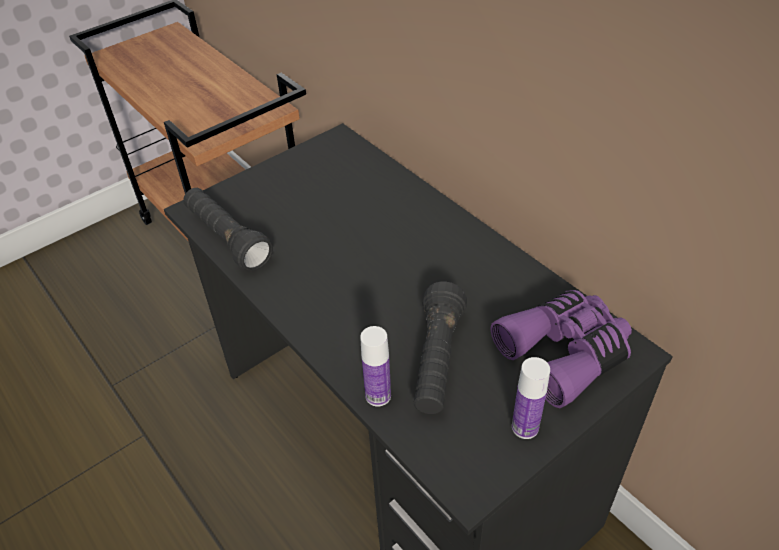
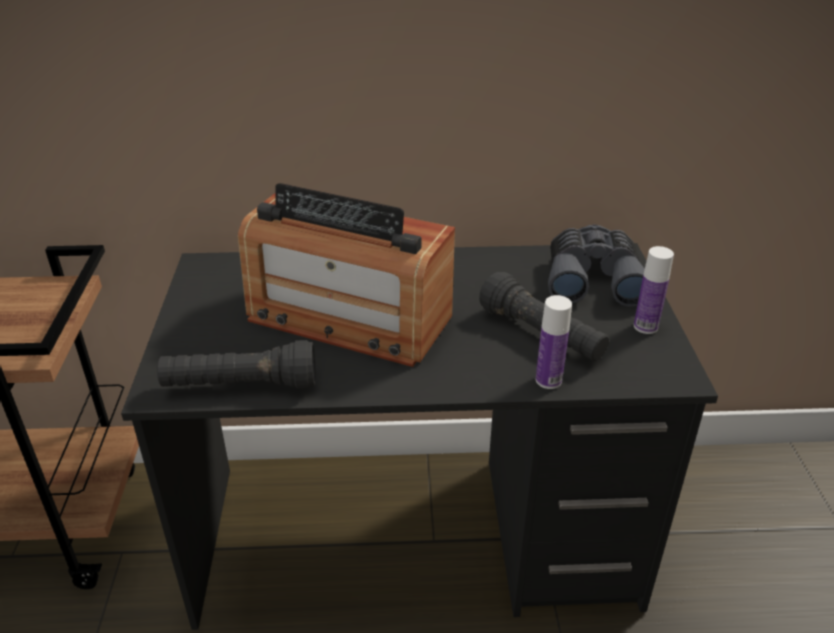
camera: 55 degrees left, 10 degrees down
purple binoculars [491,290,632,408] -> grey binoculars [548,224,645,307]
none -> radio [238,183,455,367]

